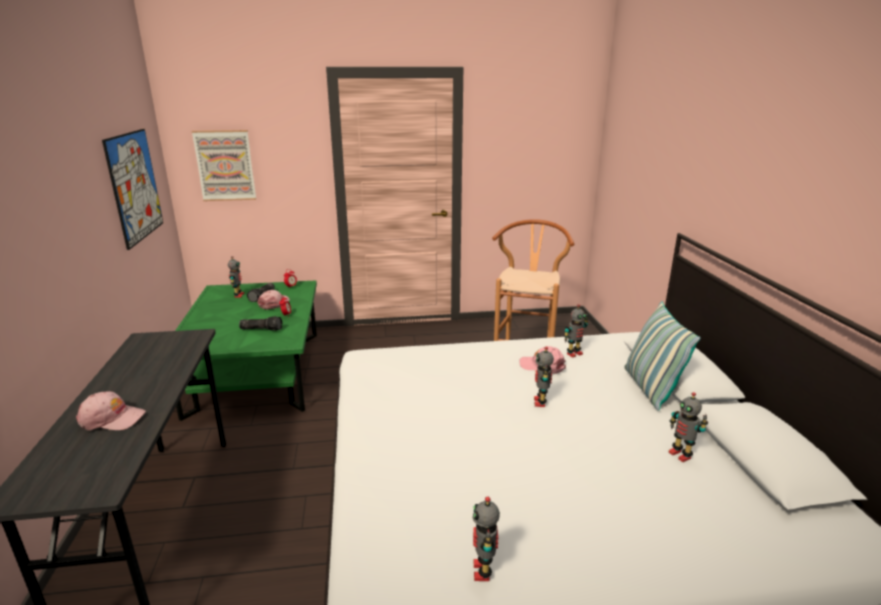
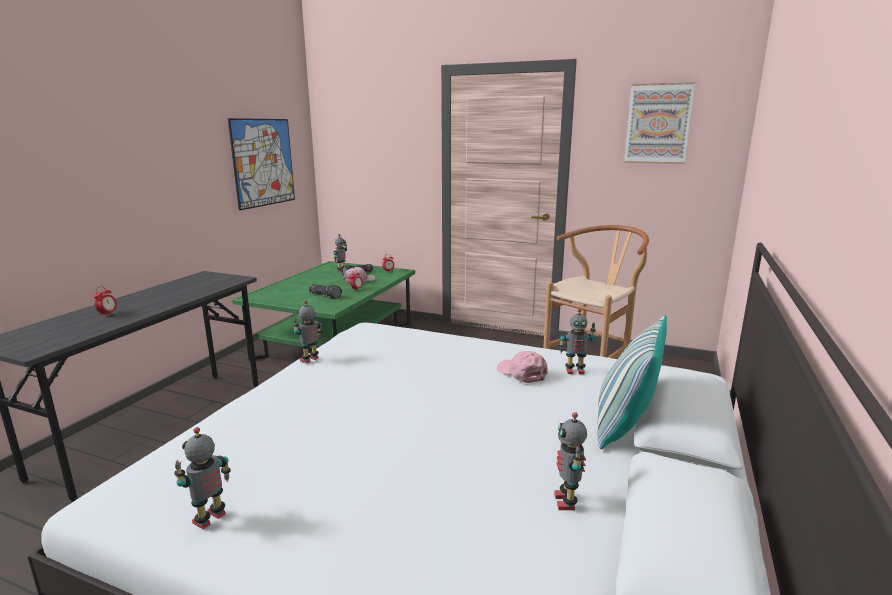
camera: 30 degrees right, 5 degrees down
pink cap [76,391,146,430] -> alarm clock [93,286,117,317]
picture [192,130,256,201] -> picture moved to [624,82,695,164]
toy robot [534,346,554,407] -> toy robot moved to [293,300,322,364]

